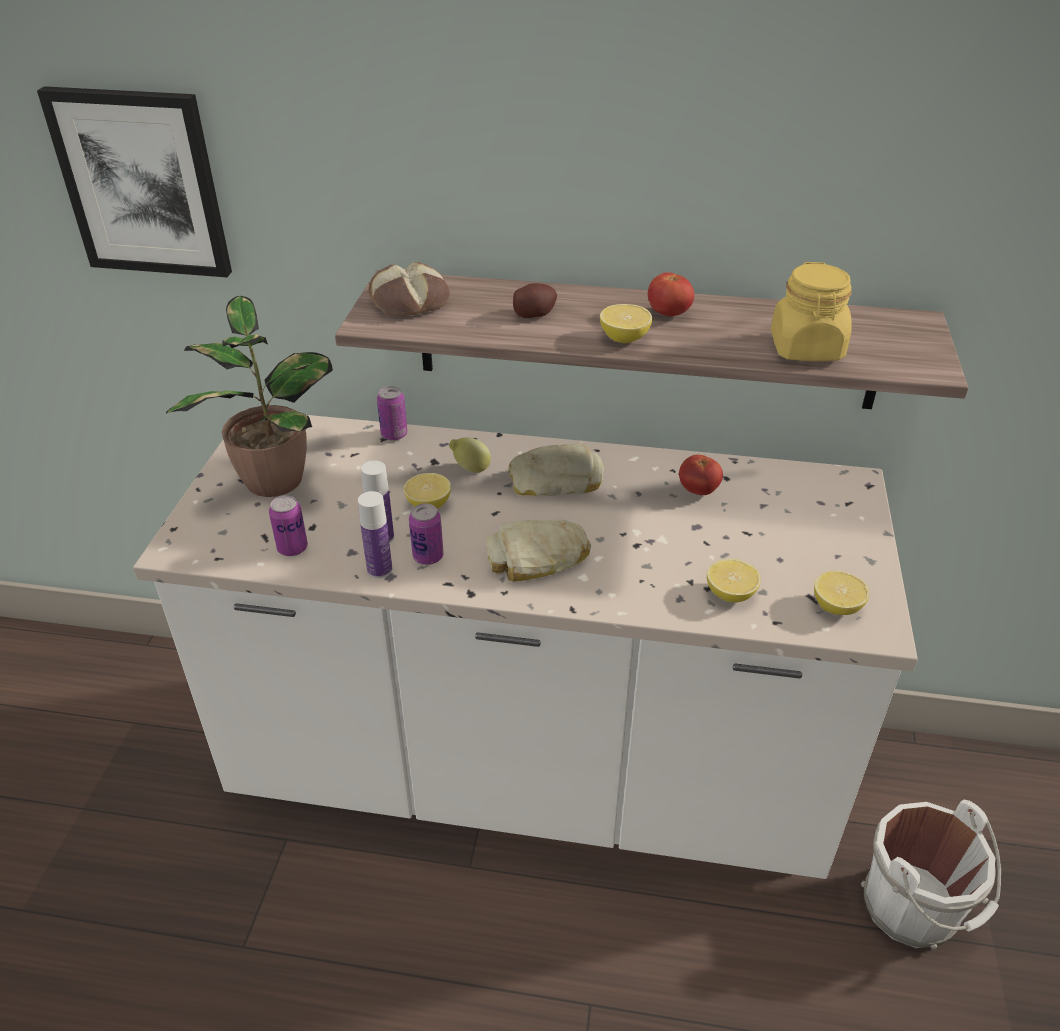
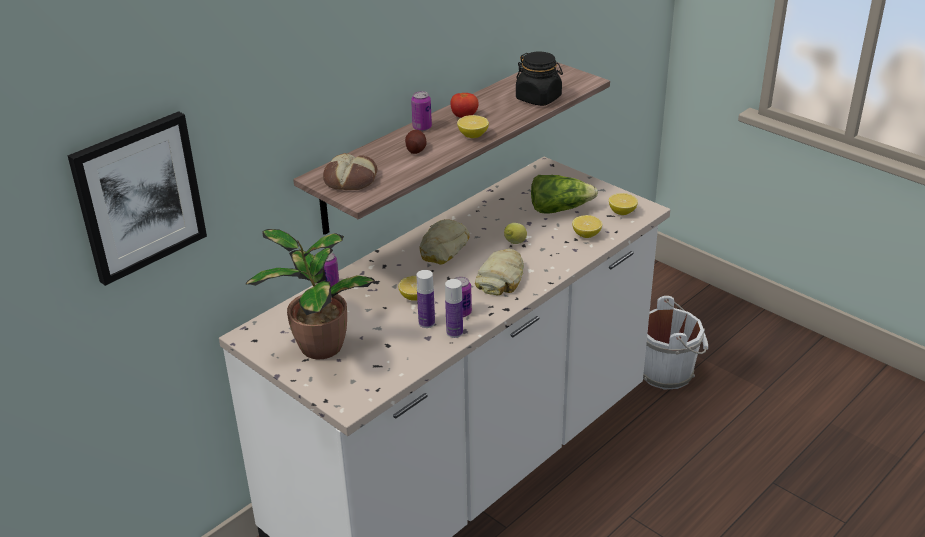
camera: 55 degrees left, 5 degrees down
can [269,495,308,556] -> can moved to [411,91,432,131]
lemon [449,437,491,473] -> lemon moved to [504,223,527,244]
tomato [679,455,723,495] -> none
yellow jar [771,262,852,361] -> black jar [516,52,563,106]
none -> lettuce [531,175,598,214]

